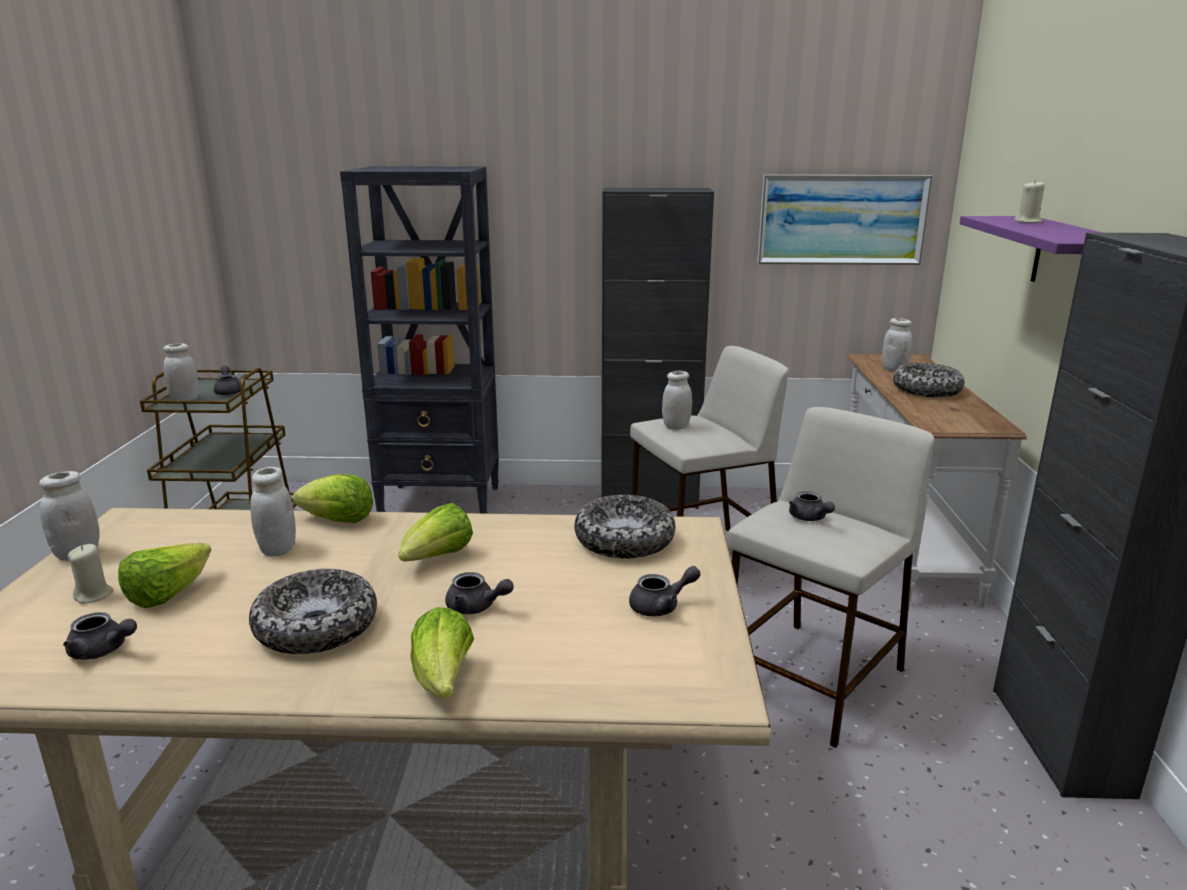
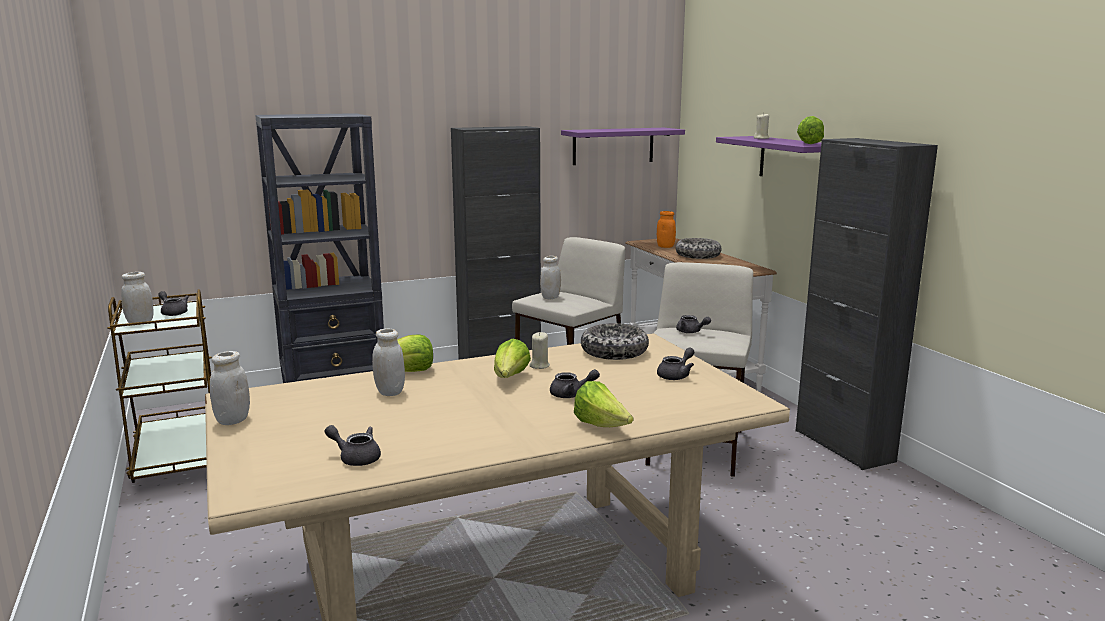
camera: 25 degrees left, 5 degrees down
grey teapot [63,612,137,660] -> grey teapot turned 150 degrees counterclockwise [324,425,381,466]
beige candle [68,544,114,604] -> beige candle moved to [529,332,550,369]
lettuce [118,543,211,608] -> lettuce moved to [797,116,824,144]
bowl [249,569,377,654] -> none
picture [757,175,932,265] -> purple shelf [561,128,685,165]
white jar [882,318,912,371] -> orange jar [657,211,676,248]

